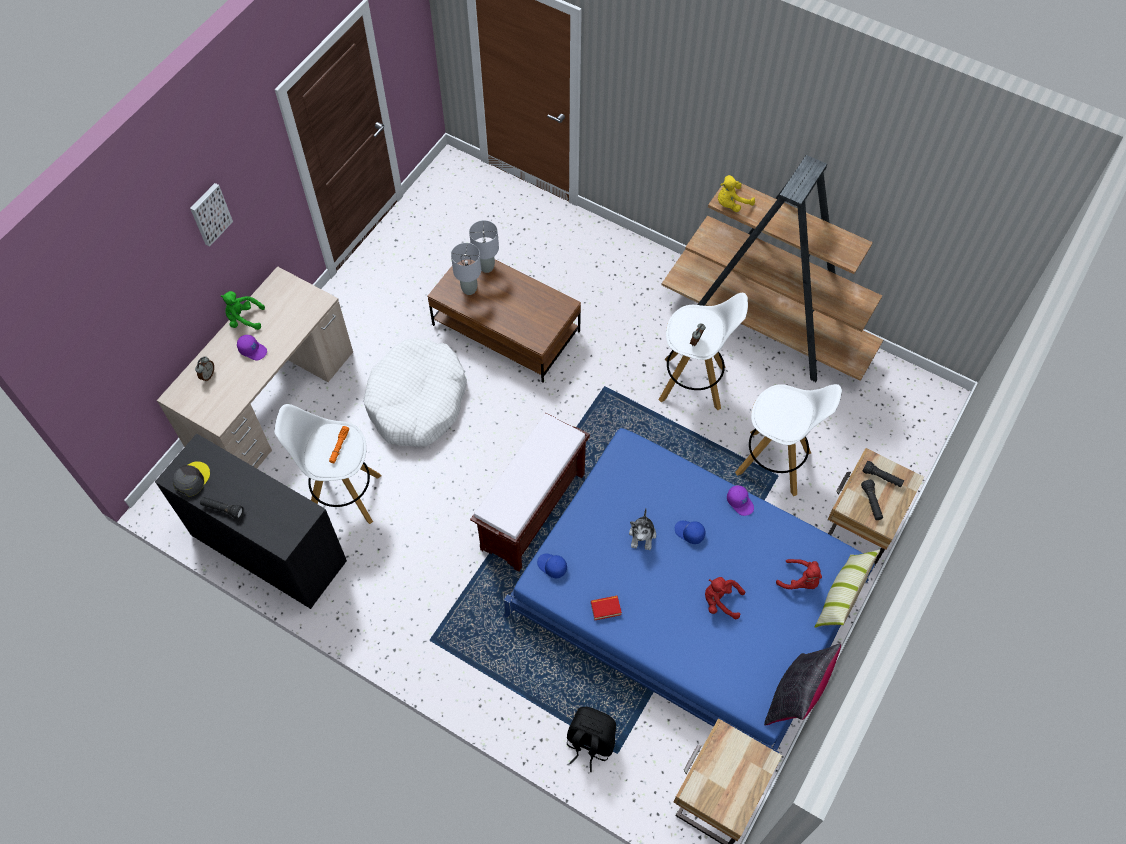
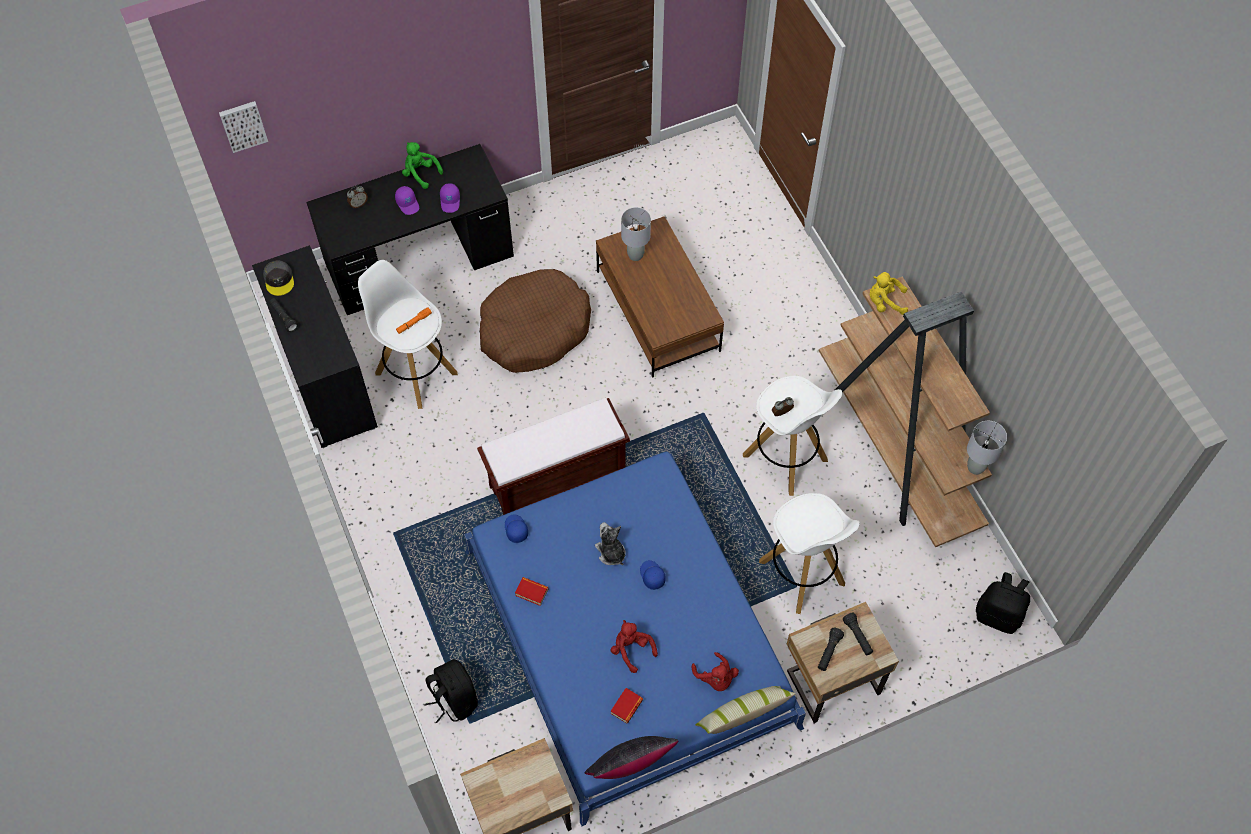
camera: 35 degrees right, 0 degrees up
beige desk [157,266,353,468] -> black desk [306,144,514,315]
grey cap [173,461,210,497] -> grey cap turned 105 degrees clockwise [263,260,294,296]
picture [190,183,233,247] -> picture moved to [219,101,268,153]
white dog bed [364,339,467,447] -> brown dog bed [480,269,591,373]
grey table lamp [469,220,499,273] -> grey table lamp moved to [967,421,1007,475]
plush toy [629,509,656,550] -> plush toy turned 105 degrees clockwise [595,522,626,565]
purple cap [727,485,754,516] -> purple cap moved to [440,183,460,213]
none -> book [611,688,643,724]
none -> black backpack [976,572,1031,634]

